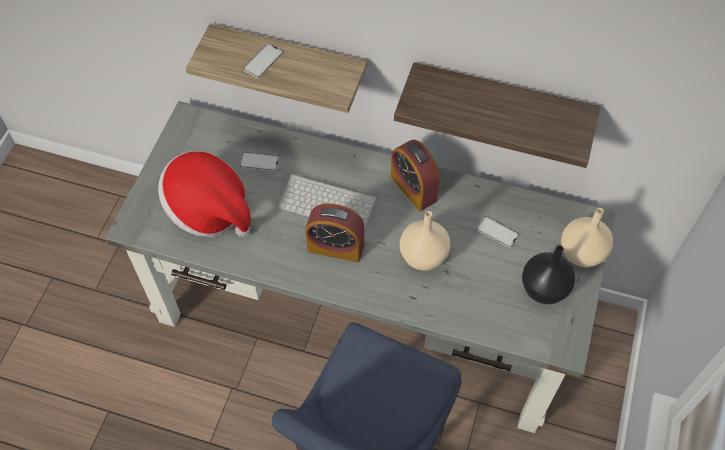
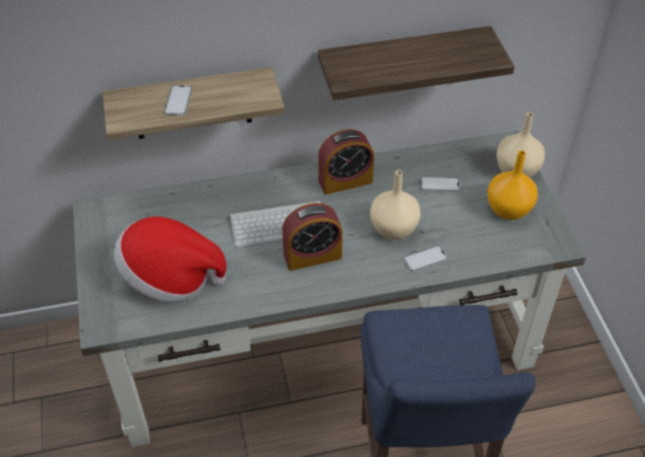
camera: 30 degrees left, 10 degrees down
phone [240,152,280,171] -> phone moved to [403,246,448,272]
alarm clock [391,140,440,211] -> alarm clock turned 45 degrees counterclockwise [318,129,374,195]
black vase [522,245,575,304] -> orange vase [487,151,538,220]

